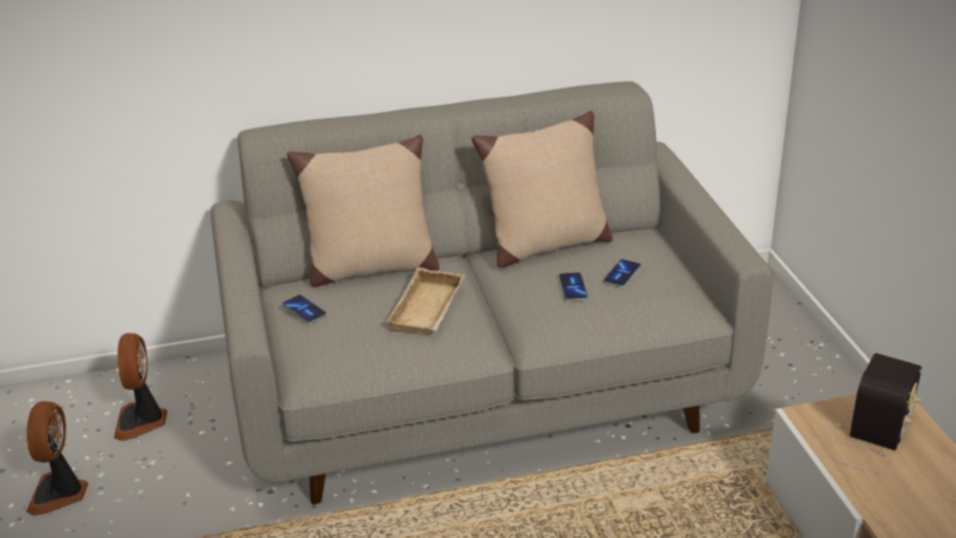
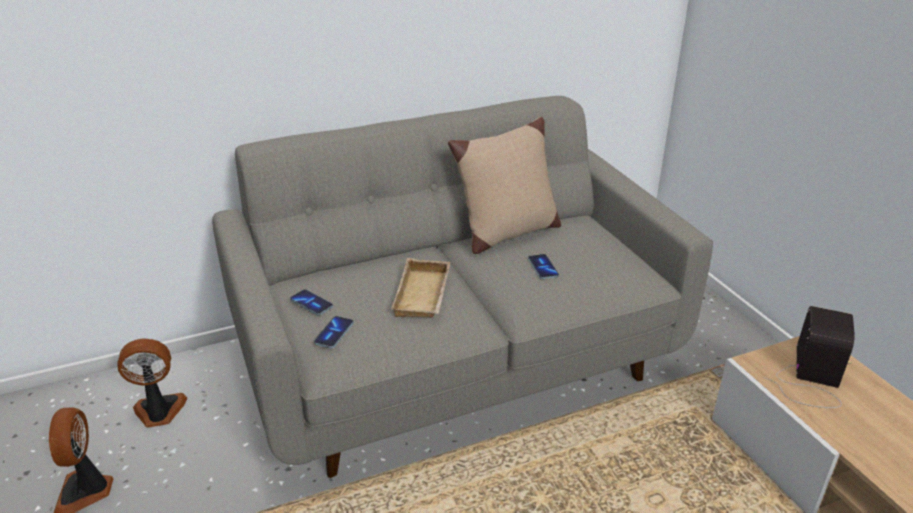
camera: 10 degrees left, 0 degrees up
fan [114,333,167,441] -> fan turned 90 degrees clockwise [117,338,187,428]
beige pillow [287,135,439,287] -> none
phone [603,259,641,288] -> phone moved to [314,316,354,348]

